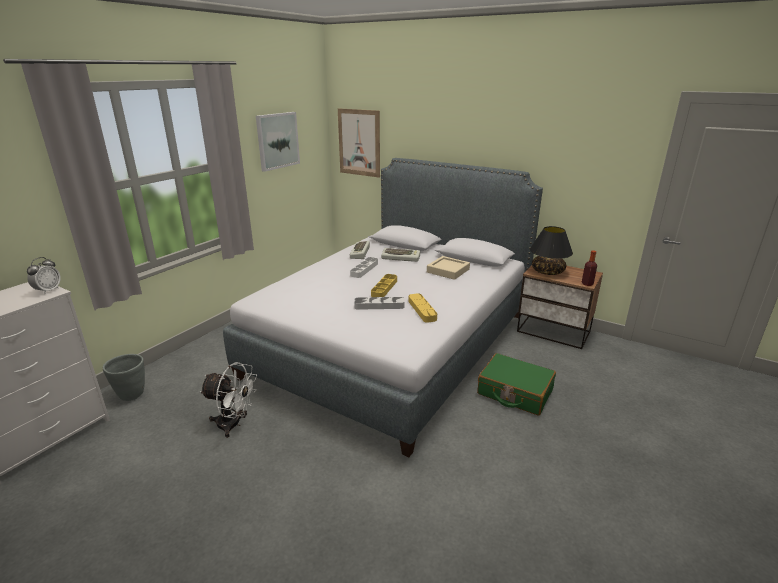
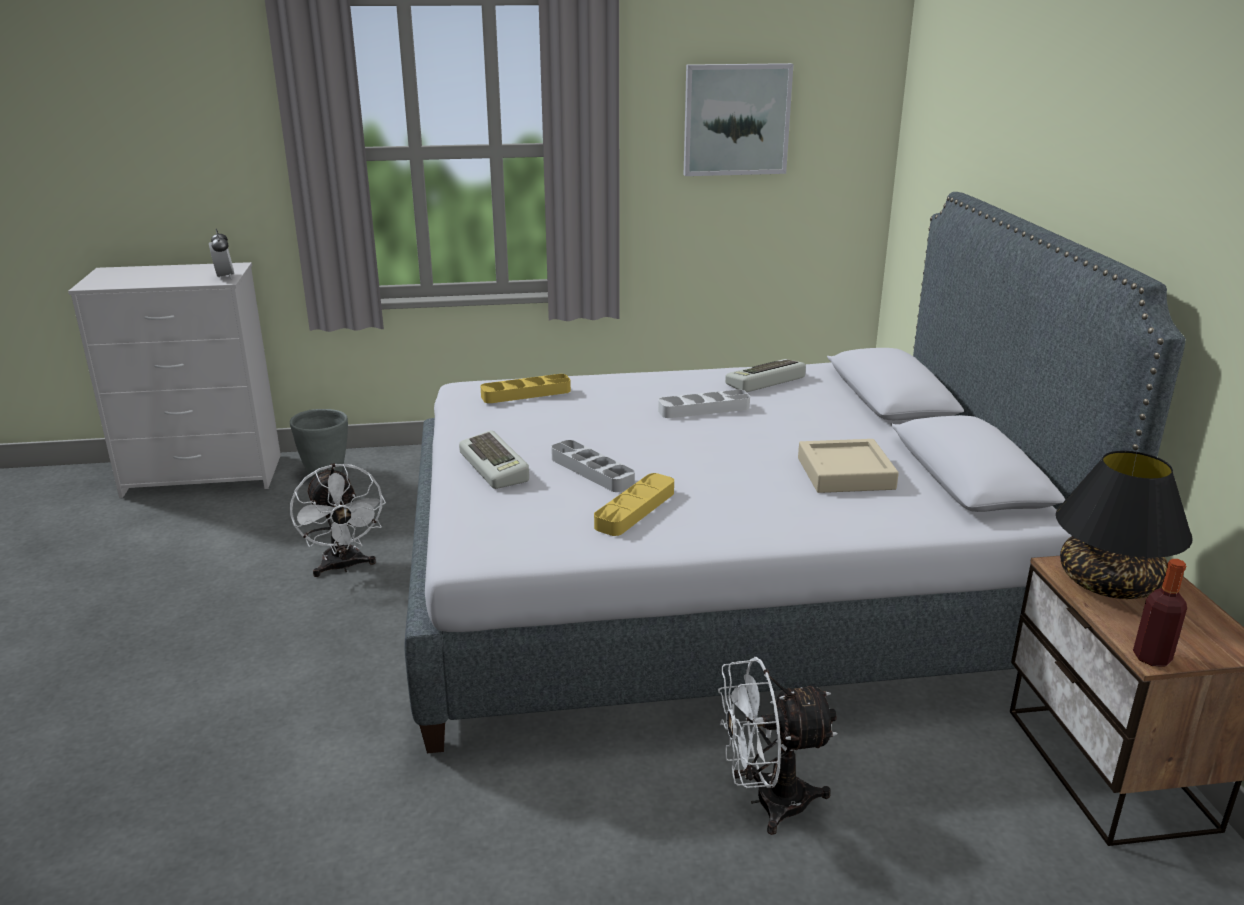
camera: 50 degrees right, 0 degrees up
alarm clock [27,257,61,294] -> alarm clock turned 90 degrees counterclockwise [209,229,234,279]
picture [338,108,380,178] -> none
yellow tray [371,274,397,297] -> yellow tray moved to [480,374,571,403]
keyboard [381,248,420,262] -> keyboard moved to [459,430,529,489]
green suitcase [477,353,556,415] -> white fan [718,657,838,835]

